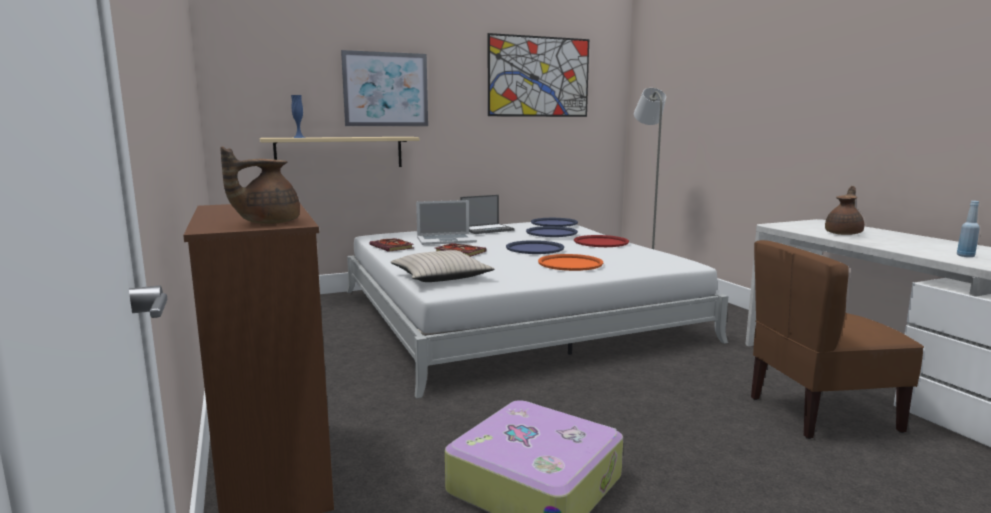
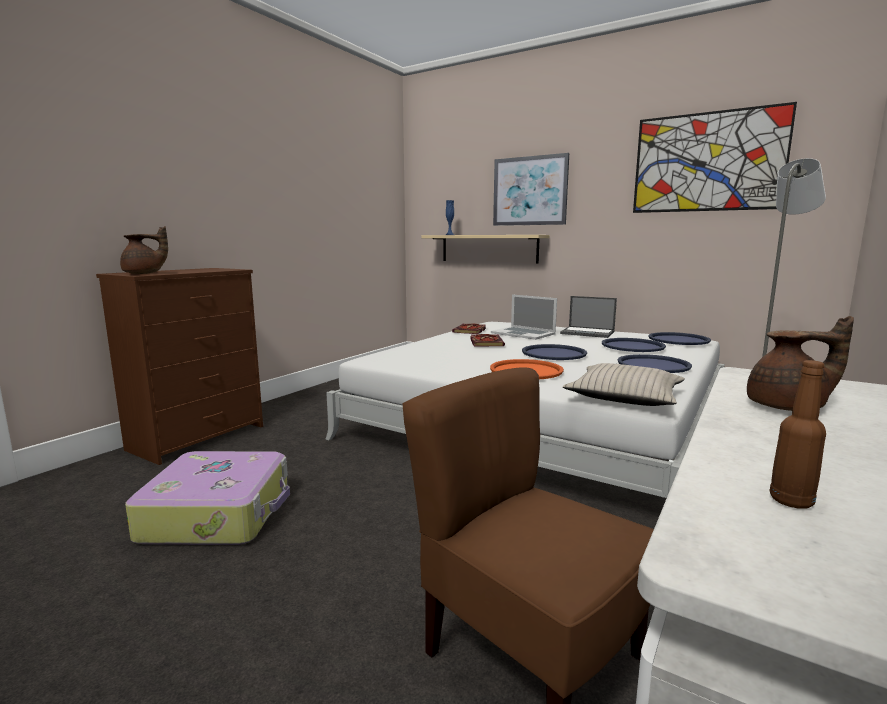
camera: 55 degrees right, 0 degrees up
brown teapot [220,147,300,224] -> brown teapot turned 150 degrees clockwise [120,226,168,274]
beige pillow [391,250,494,282] -> beige pillow moved to [563,363,685,406]
red tray [574,235,629,247] -> blue tray [618,354,692,373]
blue bottle [957,201,980,257] -> brown bottle [770,360,826,509]

